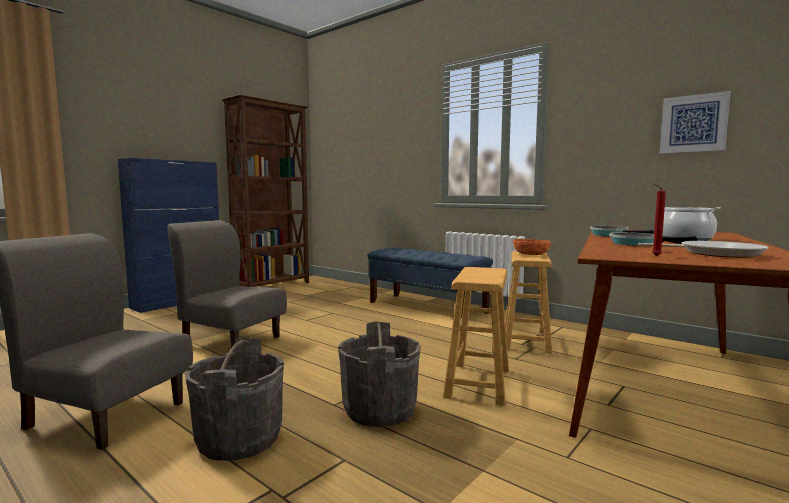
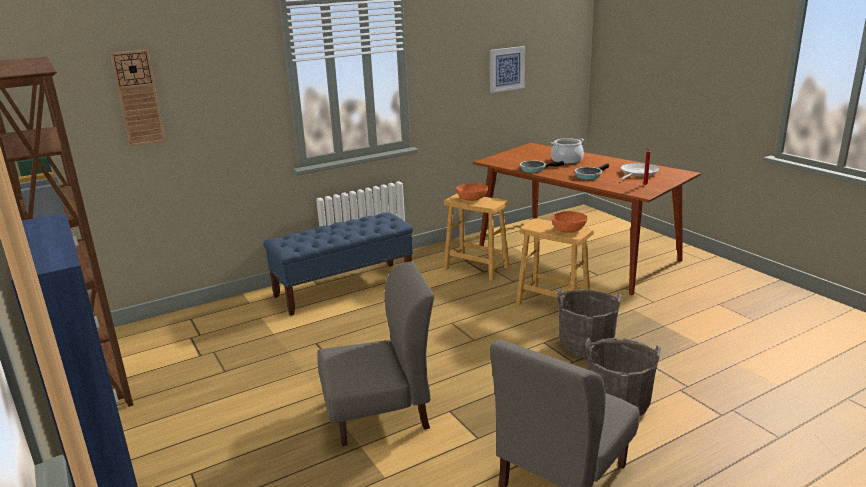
camera: 70 degrees left, 15 degrees up
grey chair [167,220,287,348] -> grey chair turned 150 degrees counterclockwise [317,261,434,446]
none -> wall clock [110,50,165,146]
none -> orange bowl [551,211,588,233]

